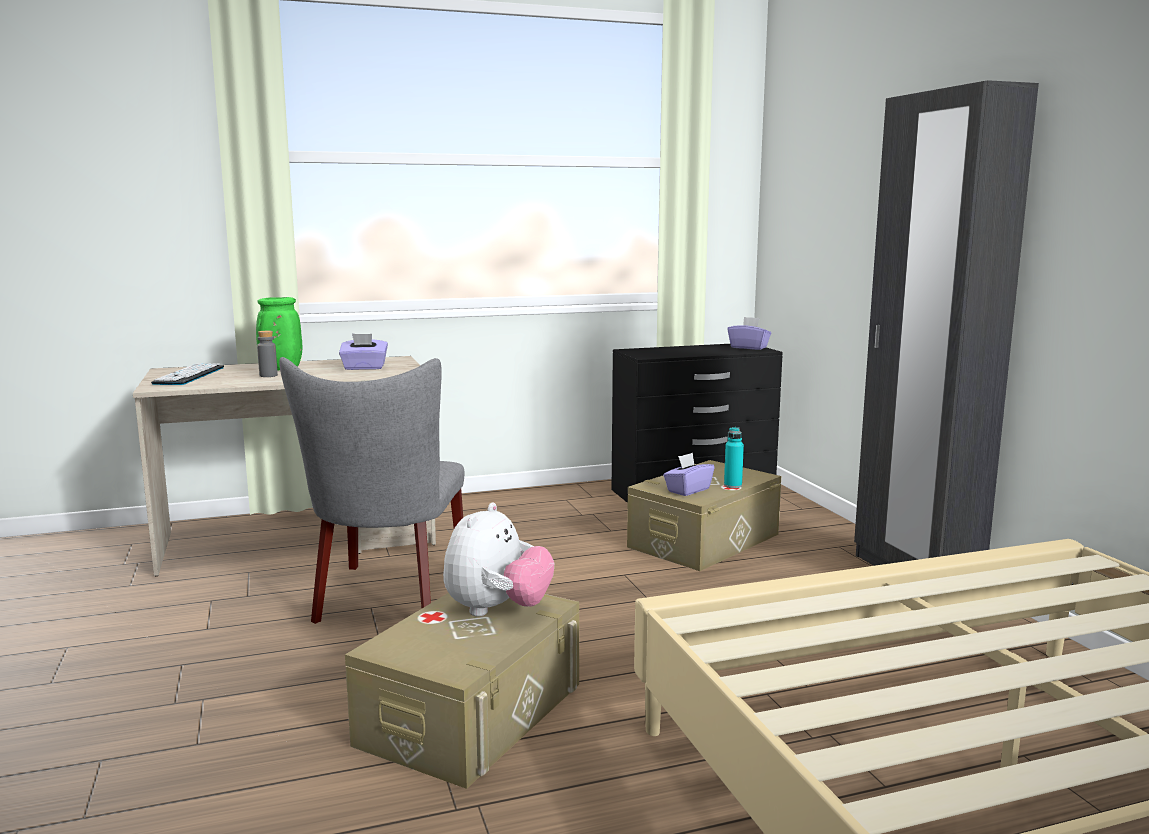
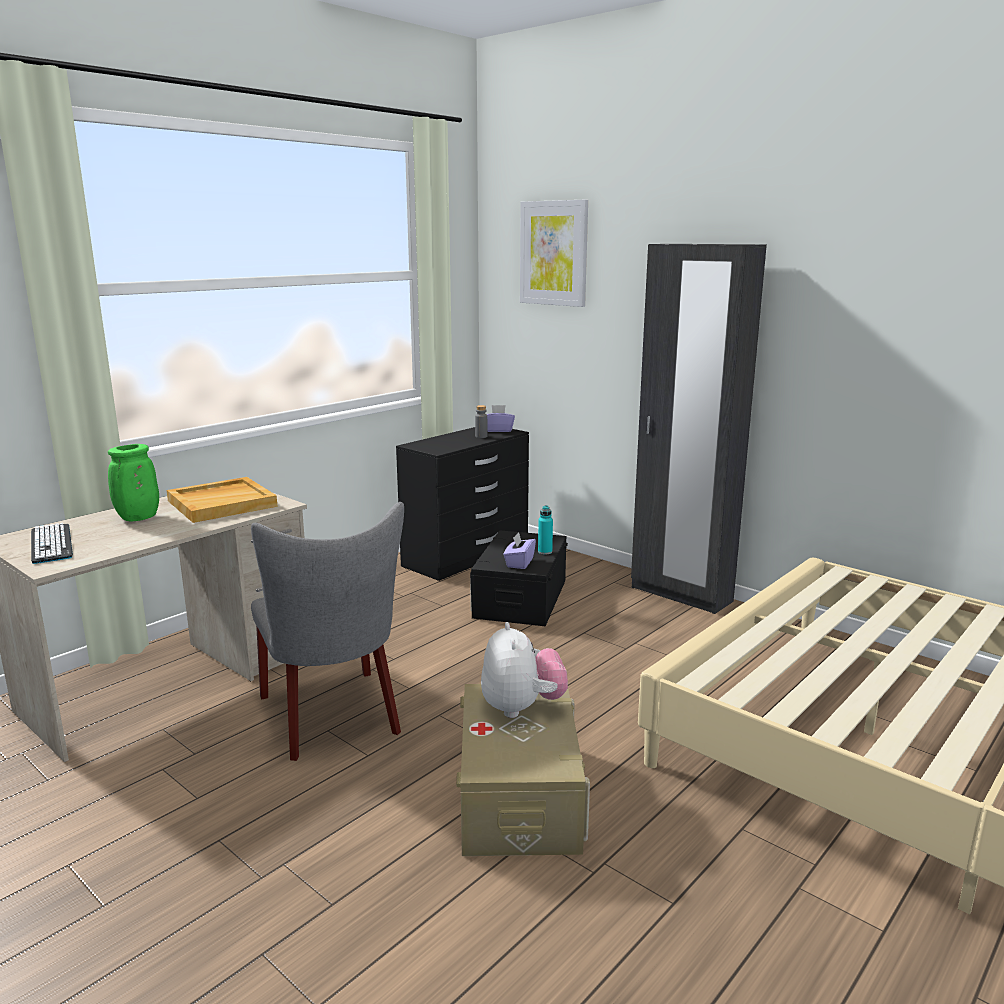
camera: 30 degrees left, 5 degrees up
grey bottle [257,331,278,377] -> grey bottle moved to [475,405,487,438]
purple tissue box [339,334,388,370] -> beige tray [167,477,278,523]
beige storage box [627,460,781,571] -> black storage box [470,531,568,626]
none -> picture [520,200,588,307]

